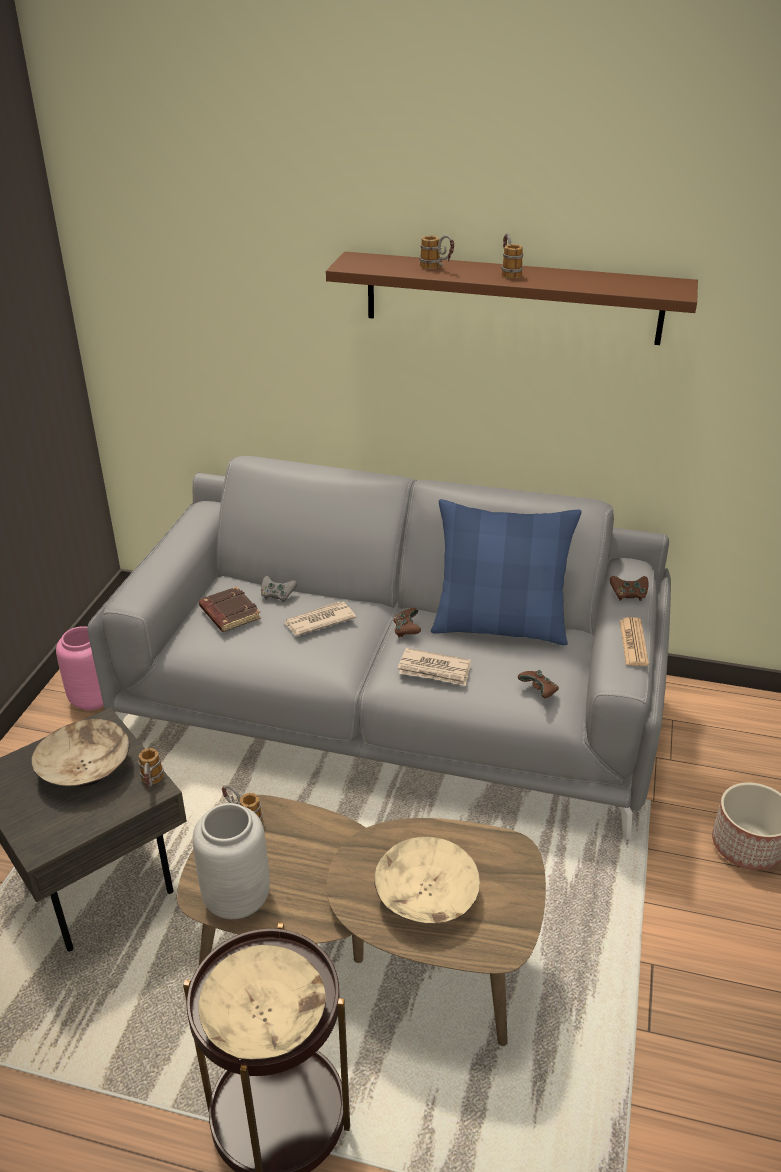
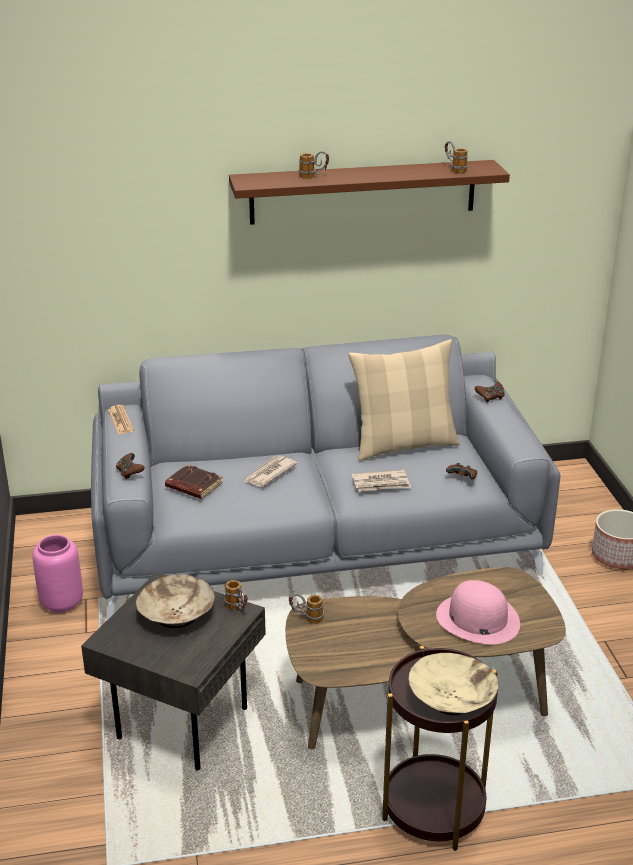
camera: 25 degrees left, 5 degrees down
grey vase [192,803,270,919] -> none
grey game controller [261,576,297,603] -> none
beige bowl [374,837,480,924] -> pink hat [436,580,520,644]
brown game controller [393,608,421,637] -> brown game controller moved to [116,453,145,479]
blue pillow [431,499,582,645] -> beige pillow [348,339,460,461]
mug [501,233,523,279] -> mug moved to [445,141,468,173]
newspaper [619,617,649,666] -> newspaper moved to [108,405,134,434]

